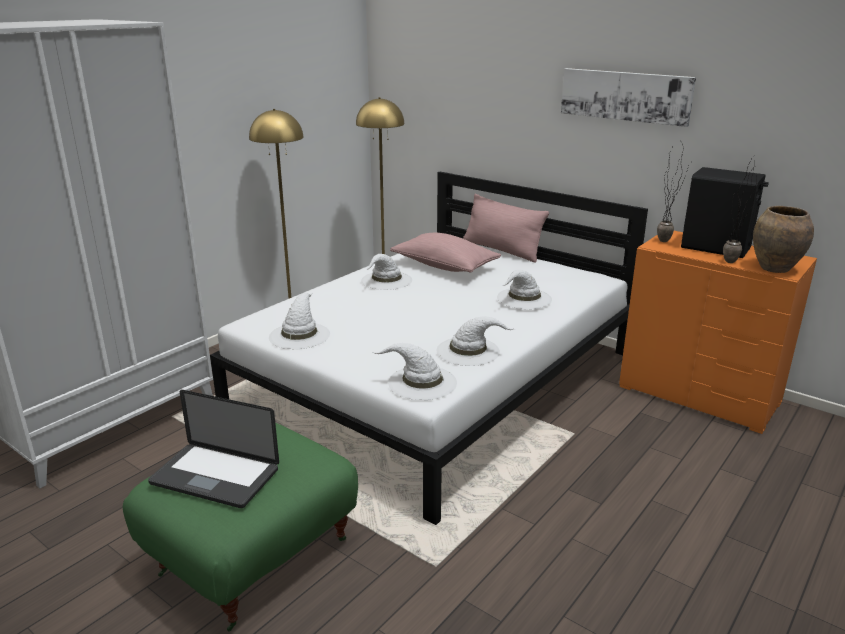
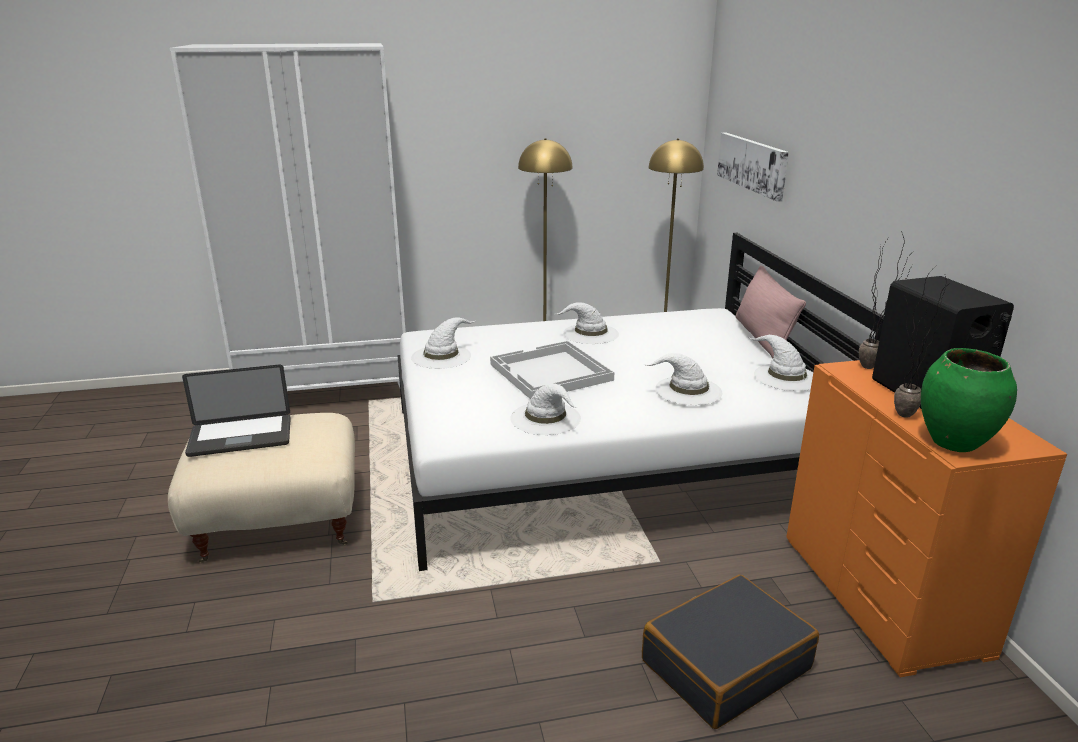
camera: 40 degrees right, 0 degrees up
green ottoman [123,423,358,632] -> beige ottoman [168,413,355,563]
laptop [148,390,279,508] -> laptop turned 75 degrees counterclockwise [182,365,291,457]
white hat [372,343,457,400] -> white hat moved to [750,335,813,391]
pink pillow [390,233,501,273] -> none
picture [561,68,696,127] -> picture moved to [717,133,789,202]
brown vase [753,206,814,273] -> green vase [921,348,1017,452]
none -> white tray [490,341,614,399]
none -> black suitcase [642,575,819,729]

